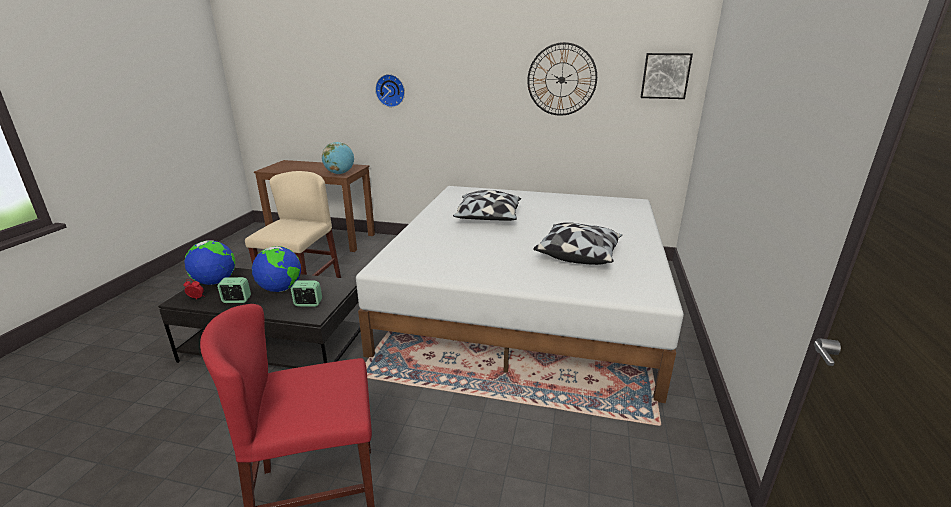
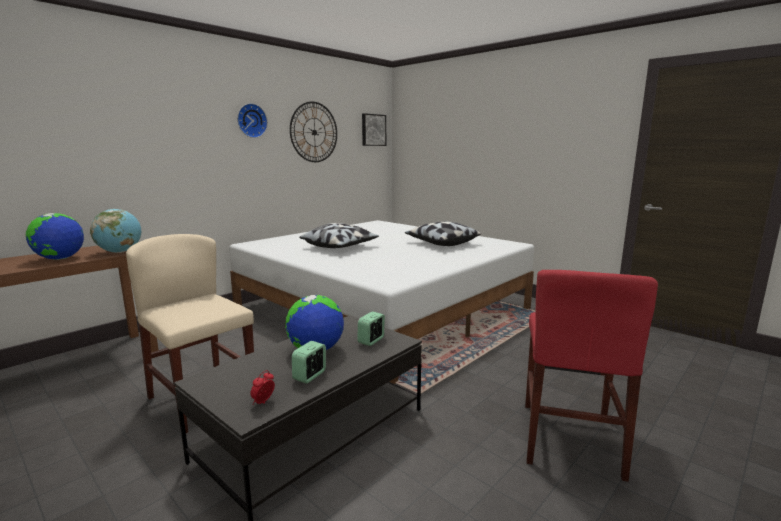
camera: 60 degrees left, 10 degrees down
globe [184,240,235,285] -> globe moved to [26,213,84,260]
wall clock [375,74,405,107] -> wall clock moved to [237,103,268,138]

